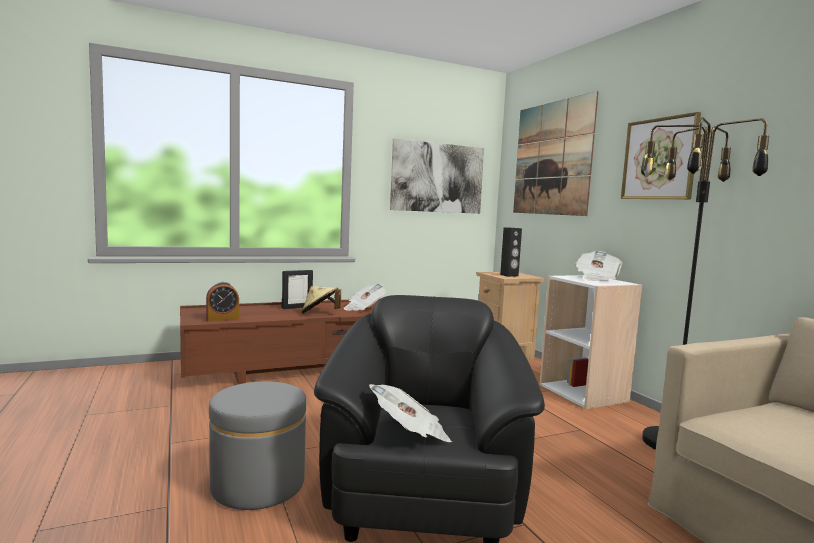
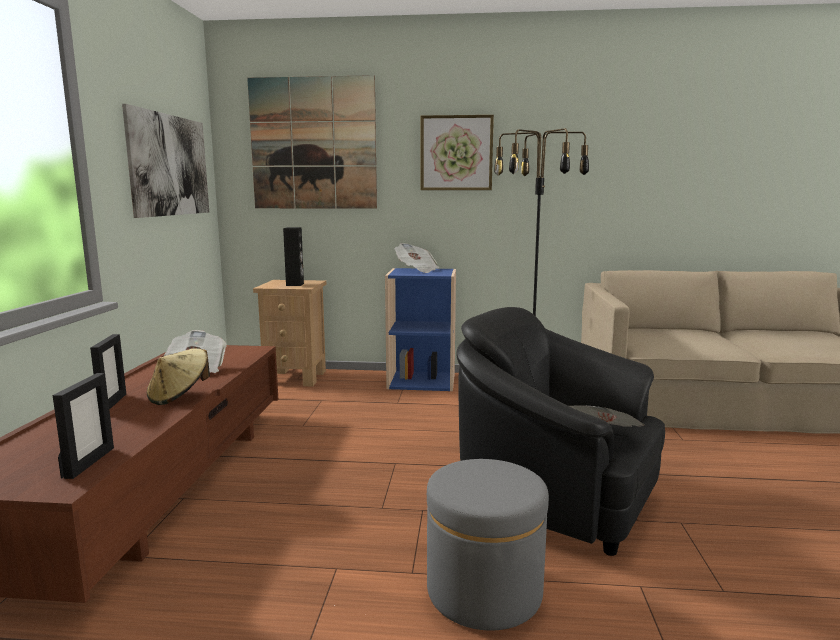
camera: 60 degrees left, 5 degrees up
alarm clock [206,282,239,321] -> picture frame [53,373,114,479]
white bookcase [539,275,642,409] -> blue bookcase [385,268,456,391]

